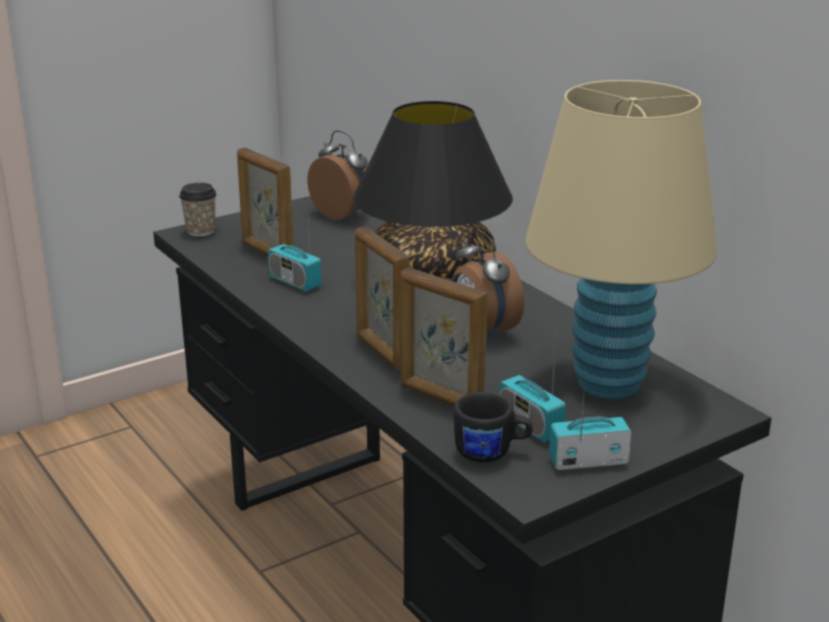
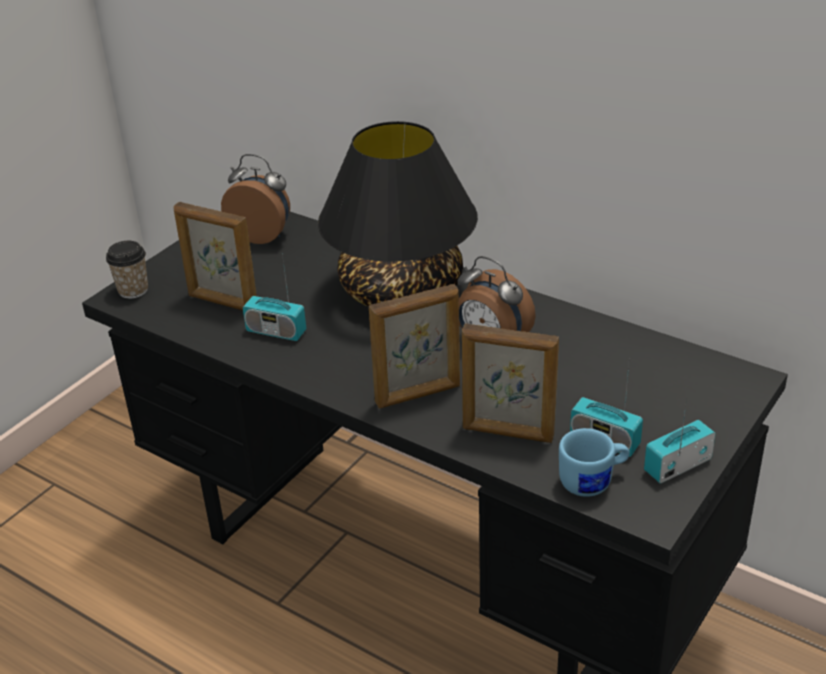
camera: 20 degrees left, 10 degrees up
picture frame [355,226,410,371] -> picture frame turned 60 degrees counterclockwise [369,284,460,408]
black mug [454,392,533,462] -> blue mug [559,428,630,497]
beige table lamp [525,80,717,399] -> none

